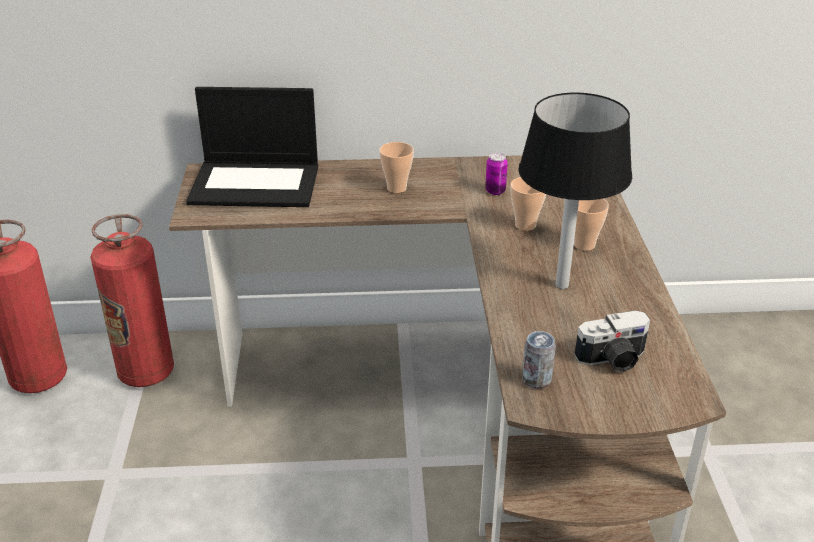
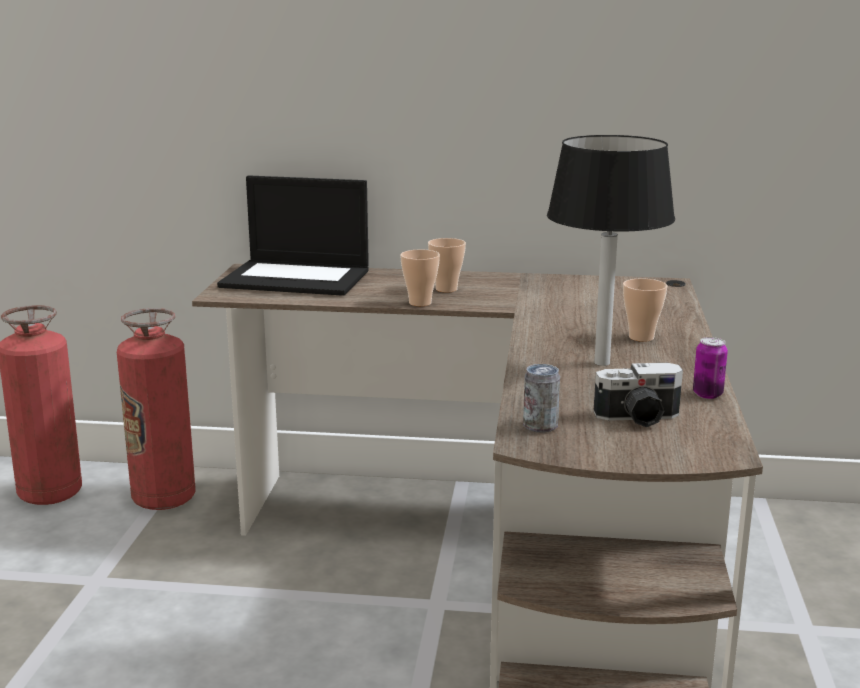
camera: 10 degrees right, 15 degrees down
can [485,153,508,195] -> can moved to [693,337,728,399]
cup [511,177,546,231] -> cup moved to [400,249,440,306]

